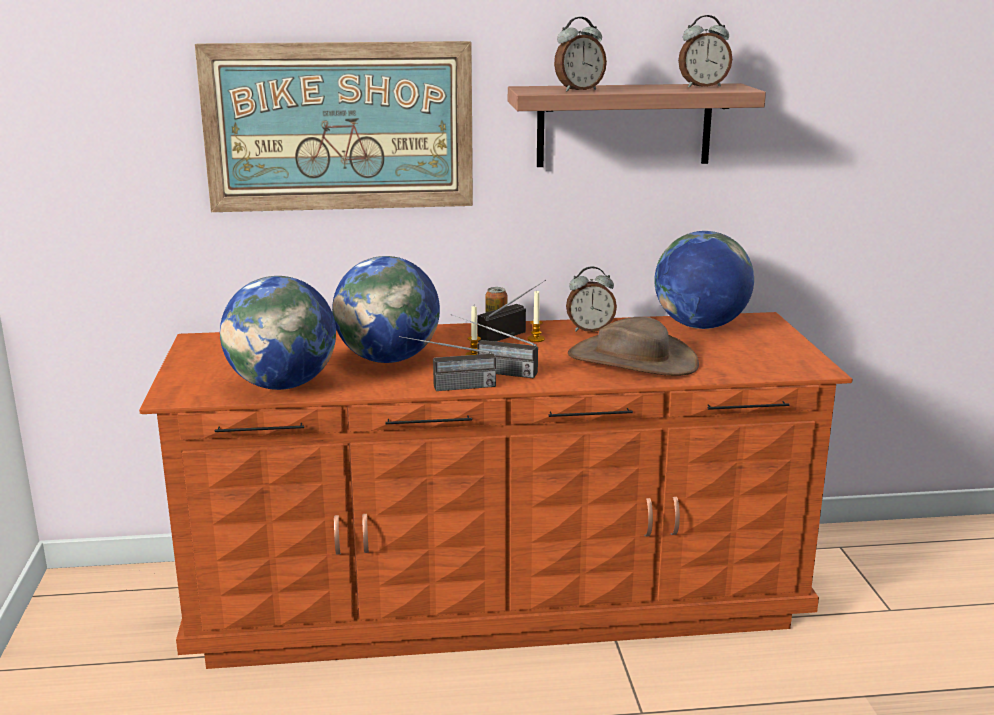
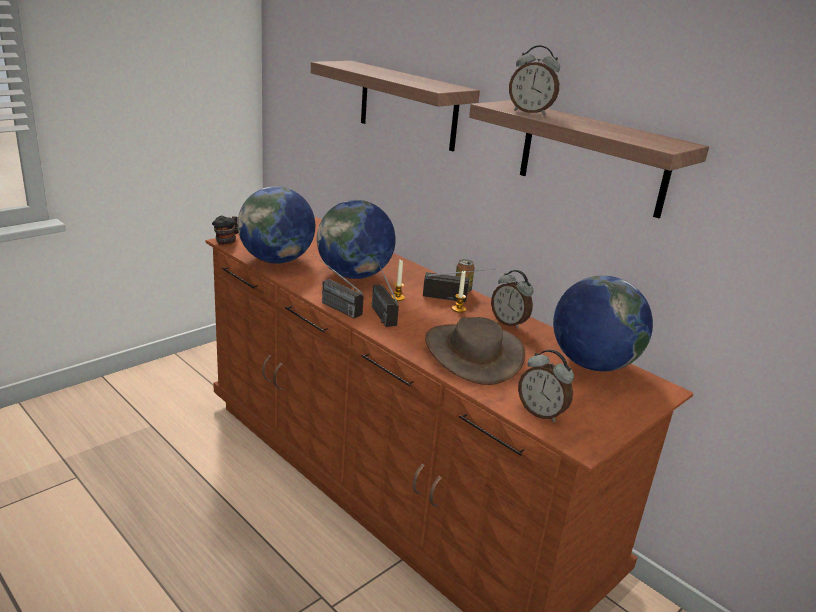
camera: 50 degrees right, 5 degrees up
picture [195,41,473,212] -> shelf [311,61,480,151]
alarm clock [678,15,732,88] -> alarm clock moved to [518,349,574,422]
none -> mug [212,216,238,245]

